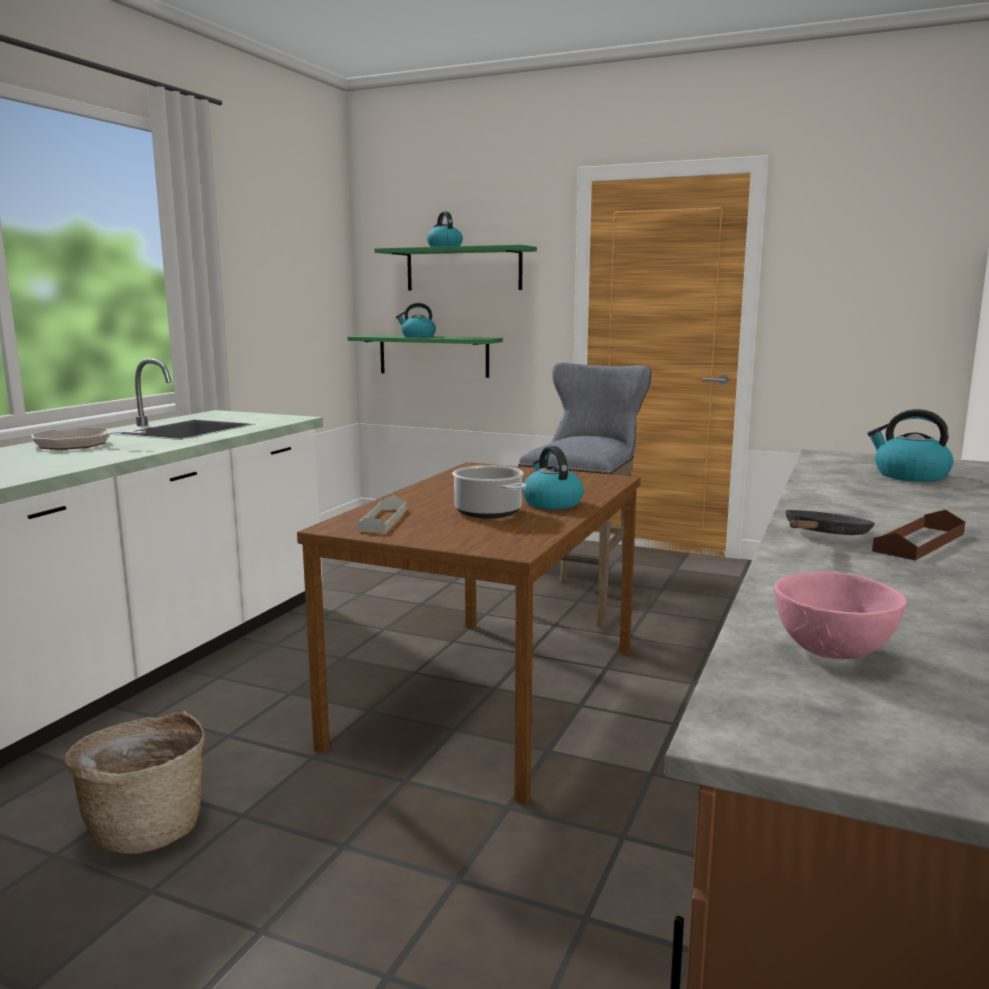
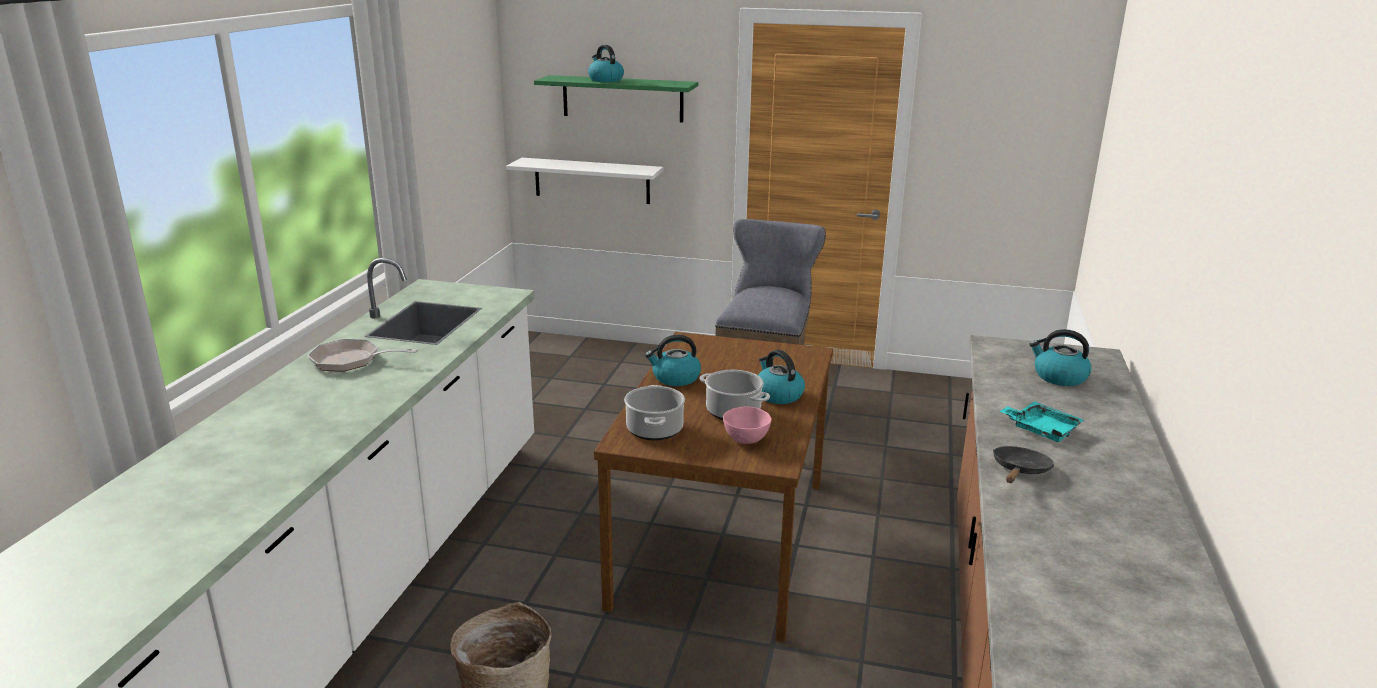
camera: 10 degrees left, 10 degrees up
green shelf [348,335,503,378] -> white shelf [506,158,664,204]
grey tray [357,495,407,533] -> cooking pot [624,385,685,440]
kettle [396,303,436,337] -> kettle moved to [645,335,701,386]
pink bowl [774,572,907,659] -> pink bowl moved to [723,407,772,444]
brown tray [872,510,965,561] -> none
none -> turquoise tray [1000,401,1084,442]

